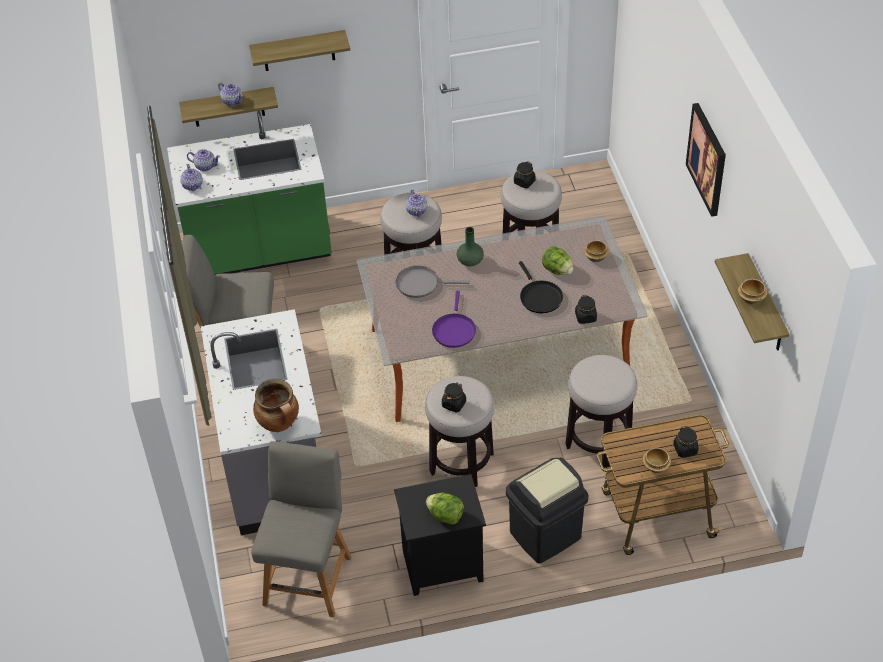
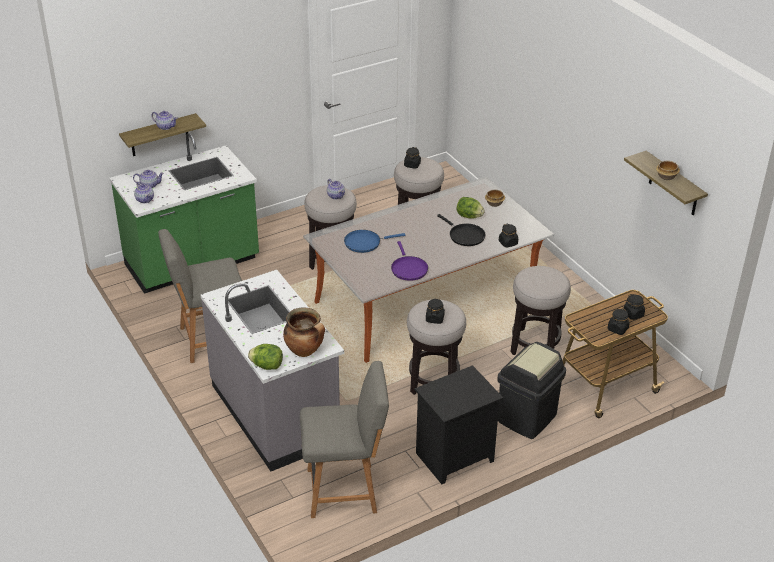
camera: 20 degrees left, 10 degrees down
shelf [249,30,350,71] -> none
grey chair [251,441,351,617] -> grey chair turned 90 degrees clockwise [300,361,389,518]
grey frying pan [396,266,470,298] -> blue frying pan [344,230,406,253]
lettuce [426,493,464,525] -> lettuce moved to [248,344,283,370]
green vase [457,227,484,266] -> none
bowl [643,448,671,473] -> black jar [608,308,630,335]
picture [686,103,726,217] -> none

